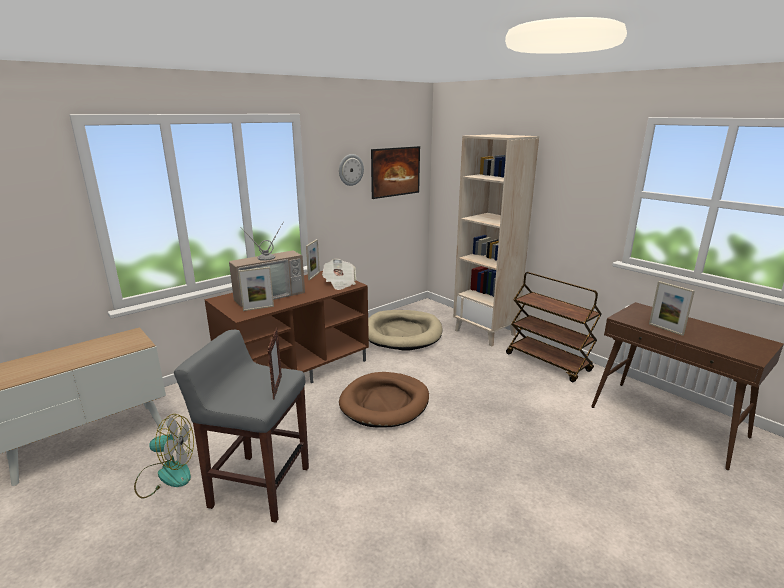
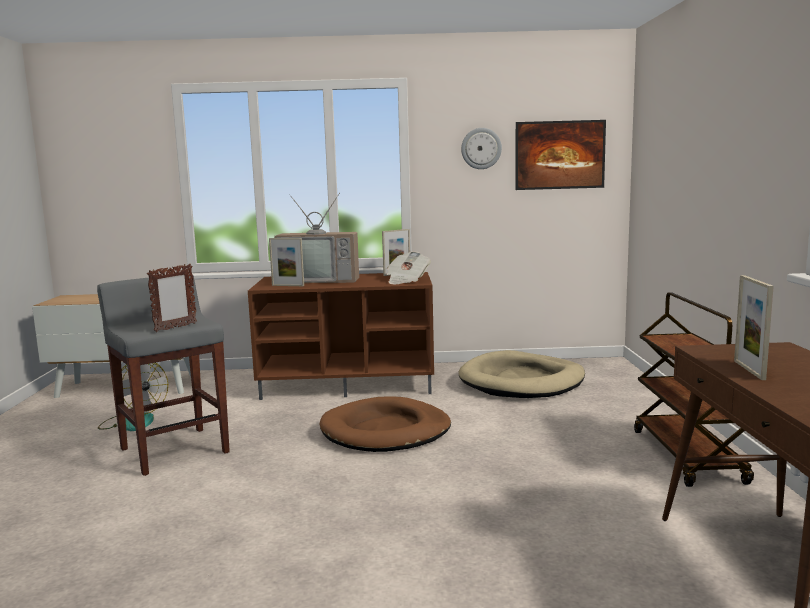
camera: 40 degrees right, 10 degrees down
beige bookcase [453,134,539,347] -> none

